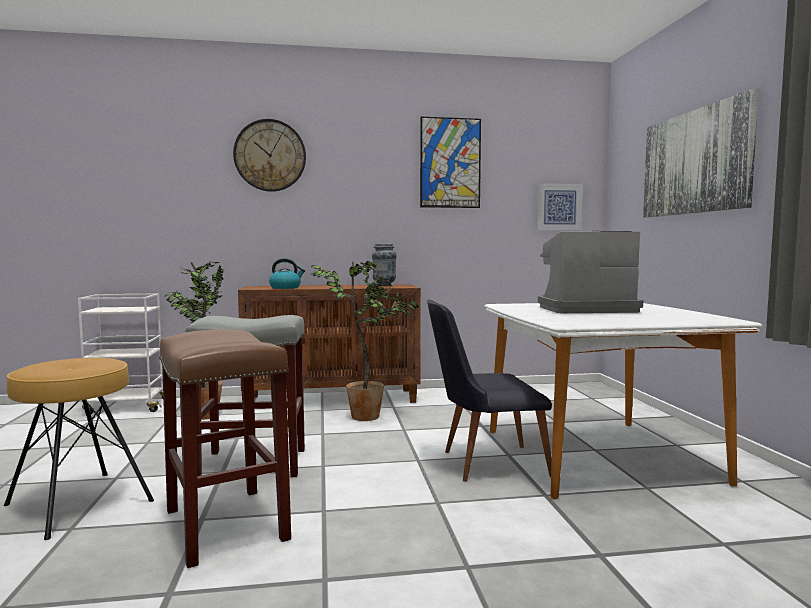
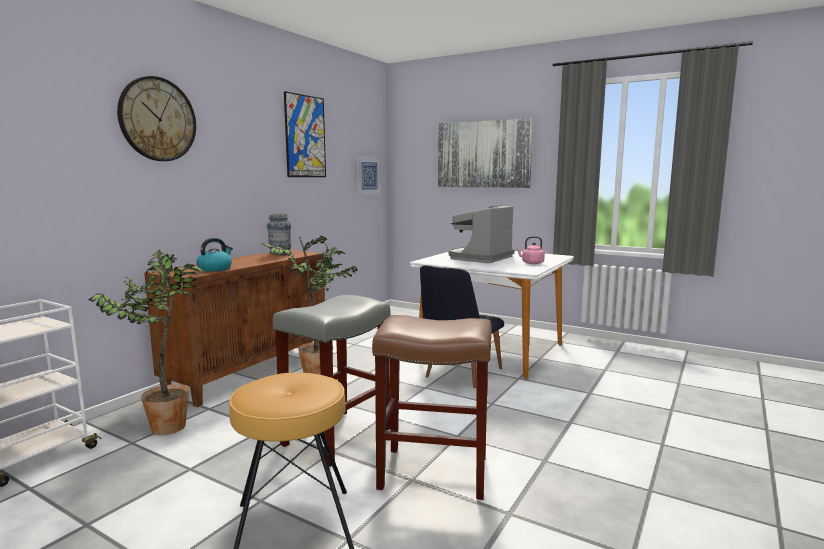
camera: 50 degrees left, 5 degrees up
none -> pink kettle [516,236,545,264]

